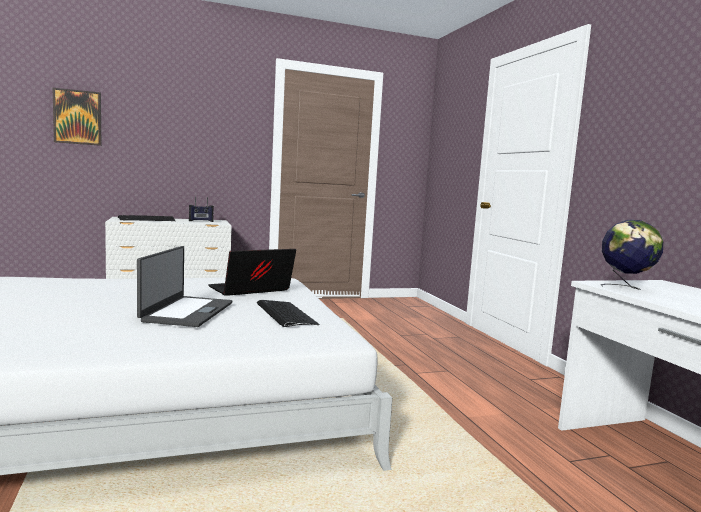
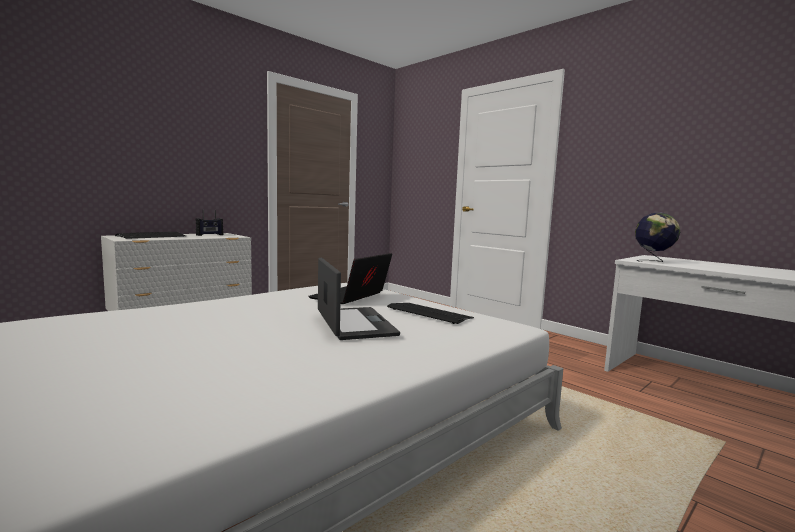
camera: 25 degrees left, 0 degrees up
picture [53,88,102,146] -> none

